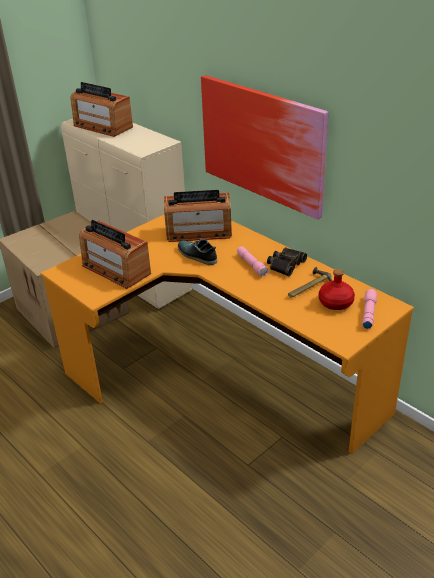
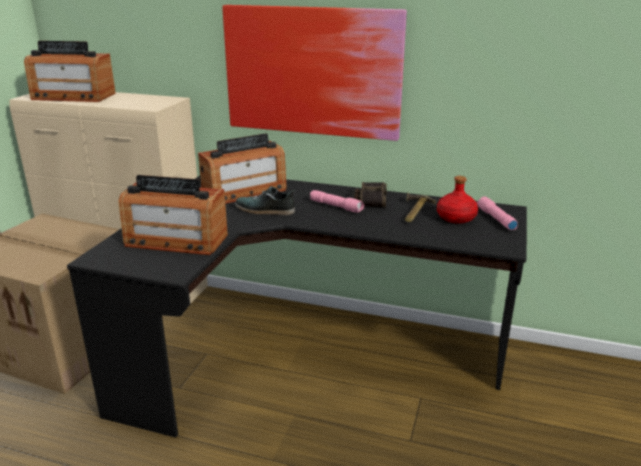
camera: 30 degrees left, 10 degrees down
orange desk [41,215,414,454] -> black desk [67,176,527,438]

